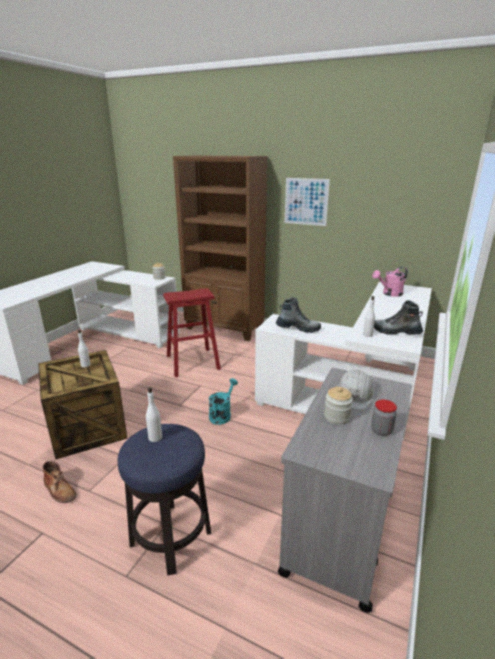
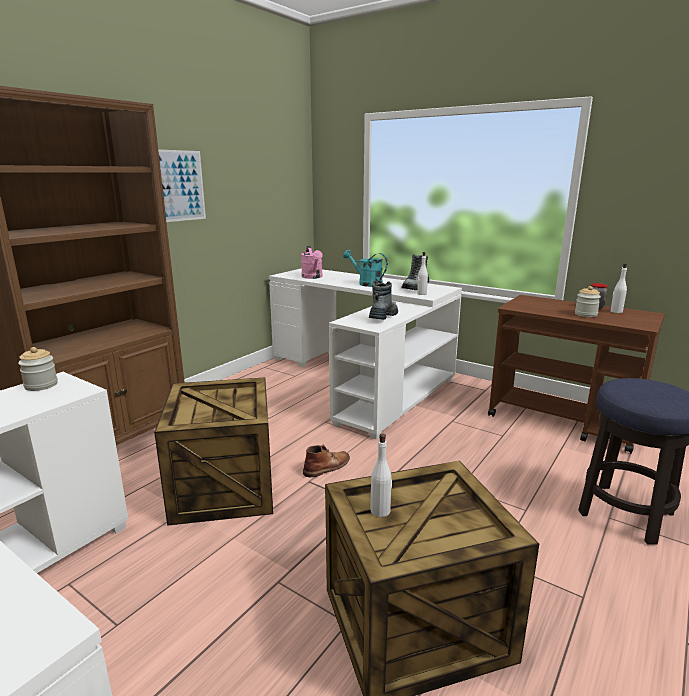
camera: 80 degrees left, 5 degrees down
brown boot [43,461,77,503] -> brown boot moved to [303,445,350,477]
white bottle [146,387,162,442] -> white bottle moved to [610,263,627,313]
red stool [163,288,221,377] -> crate [154,377,273,526]
turquoise watering can [209,378,238,425] -> turquoise watering can moved to [343,250,388,287]
grey cart [278,368,412,613] -> brown cart [488,295,665,454]
white hard hat [337,370,374,410] -> none

